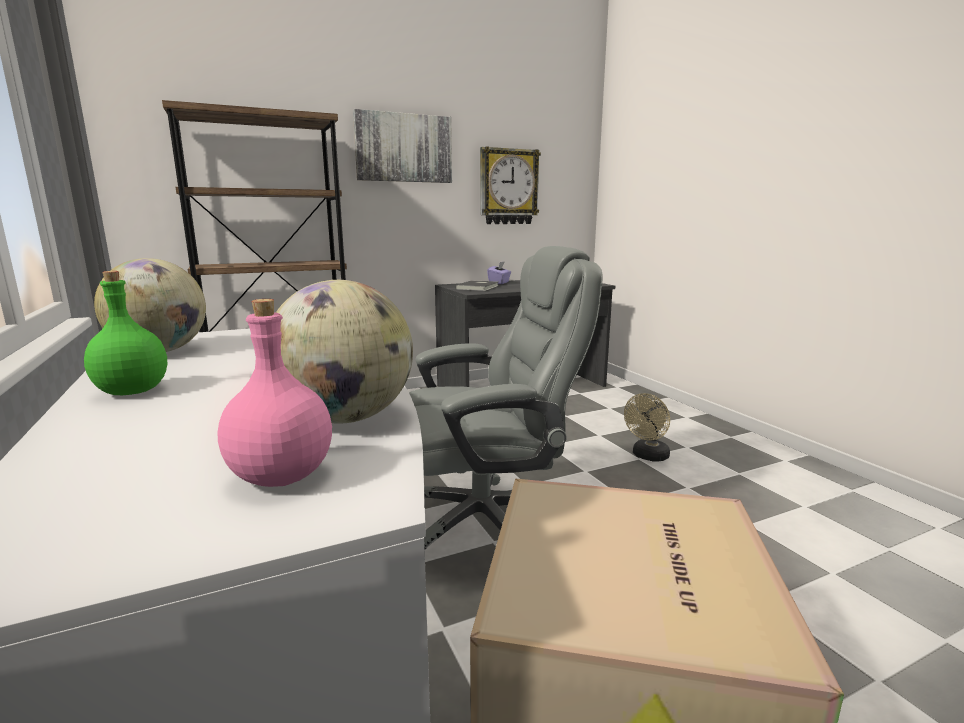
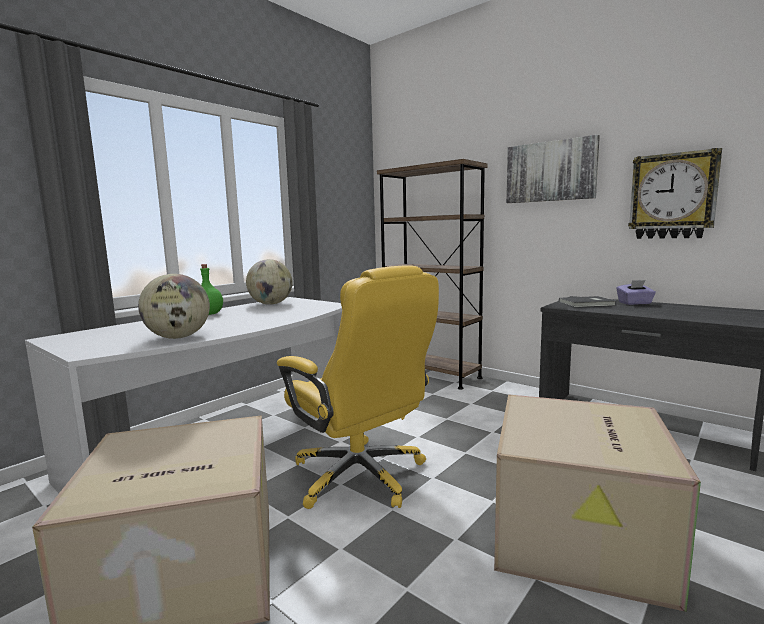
camera: 65 degrees right, 5 degrees down
pink bottle [218,299,332,487] -> none
grey office chair [409,246,603,549] -> yellow office chair [277,265,439,509]
beige fan [624,393,670,461] -> cardboard box [494,394,701,612]

